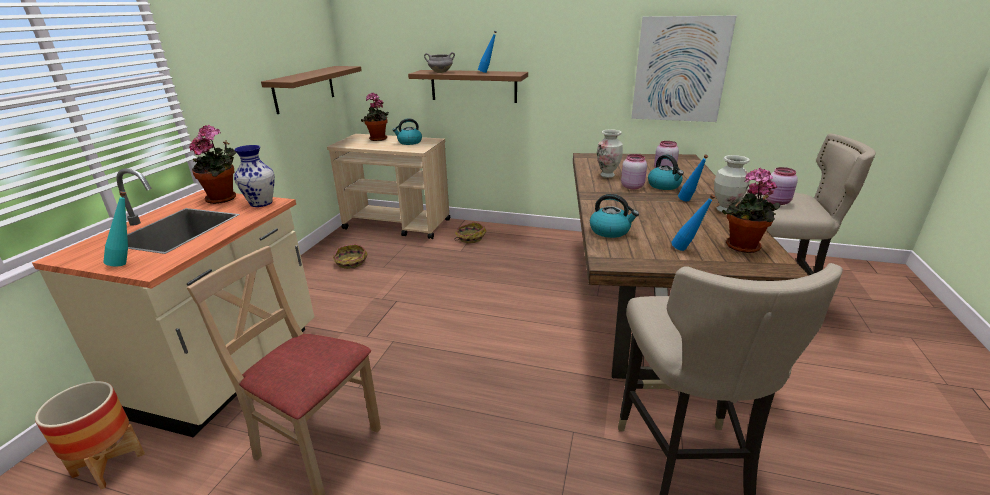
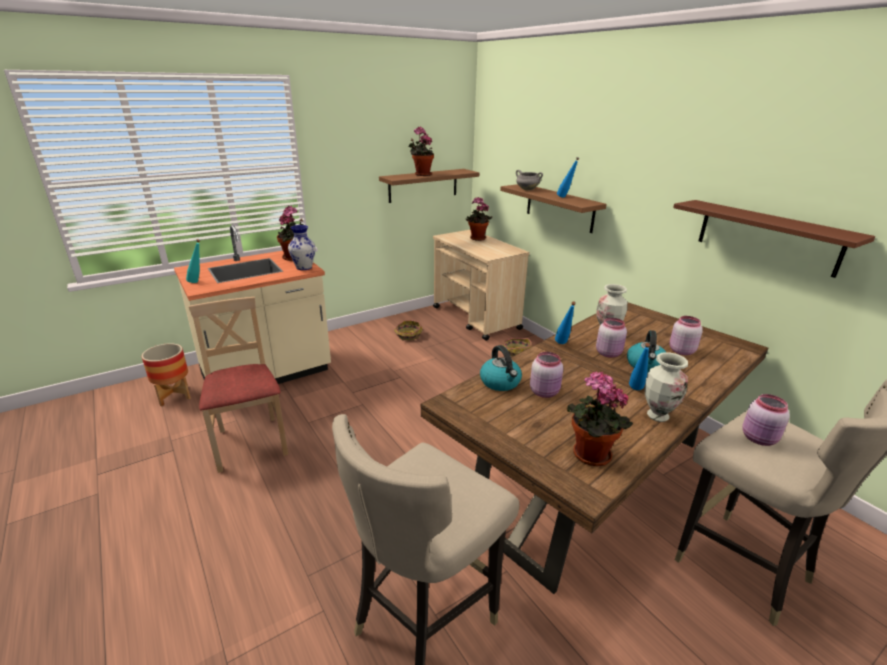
camera: 40 degrees right, 0 degrees up
kettle [393,118,422,145] -> none
picture [631,16,737,122] -> brown shelf [673,200,875,278]
blue bottle [671,194,716,251] -> blue bottle moved to [555,301,576,344]
none -> potted plant [409,126,434,176]
none -> pink jar [530,352,563,398]

